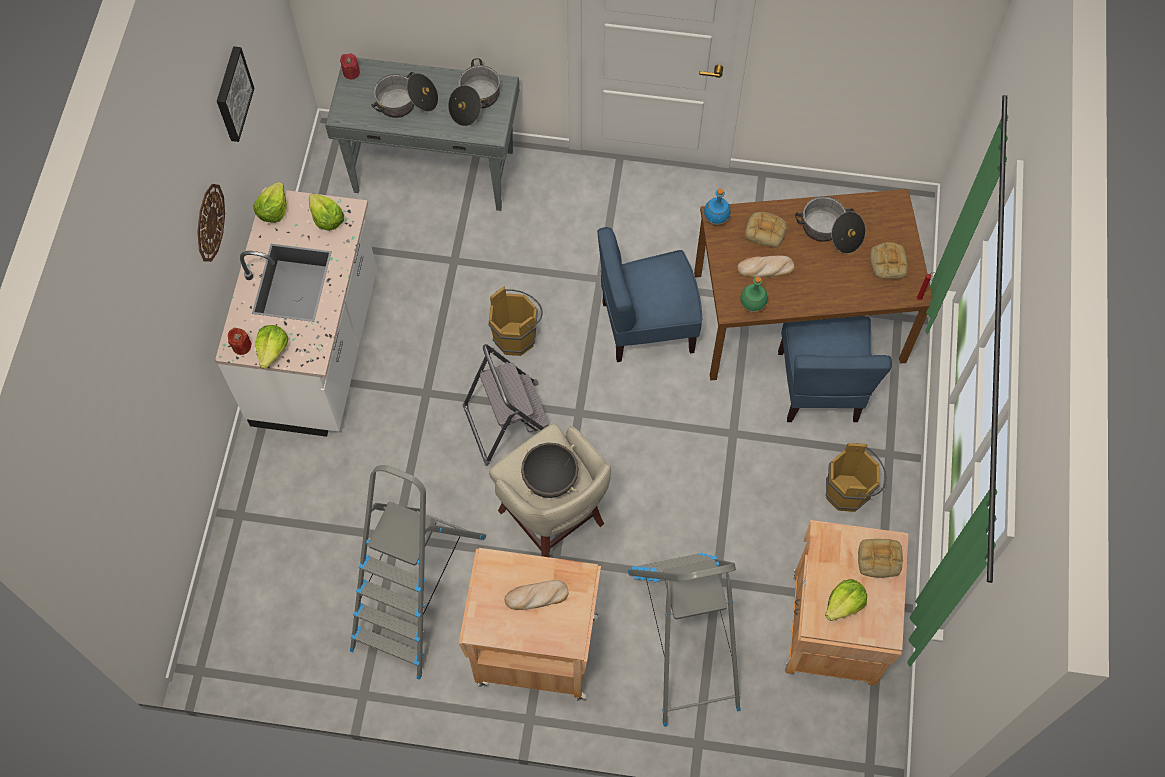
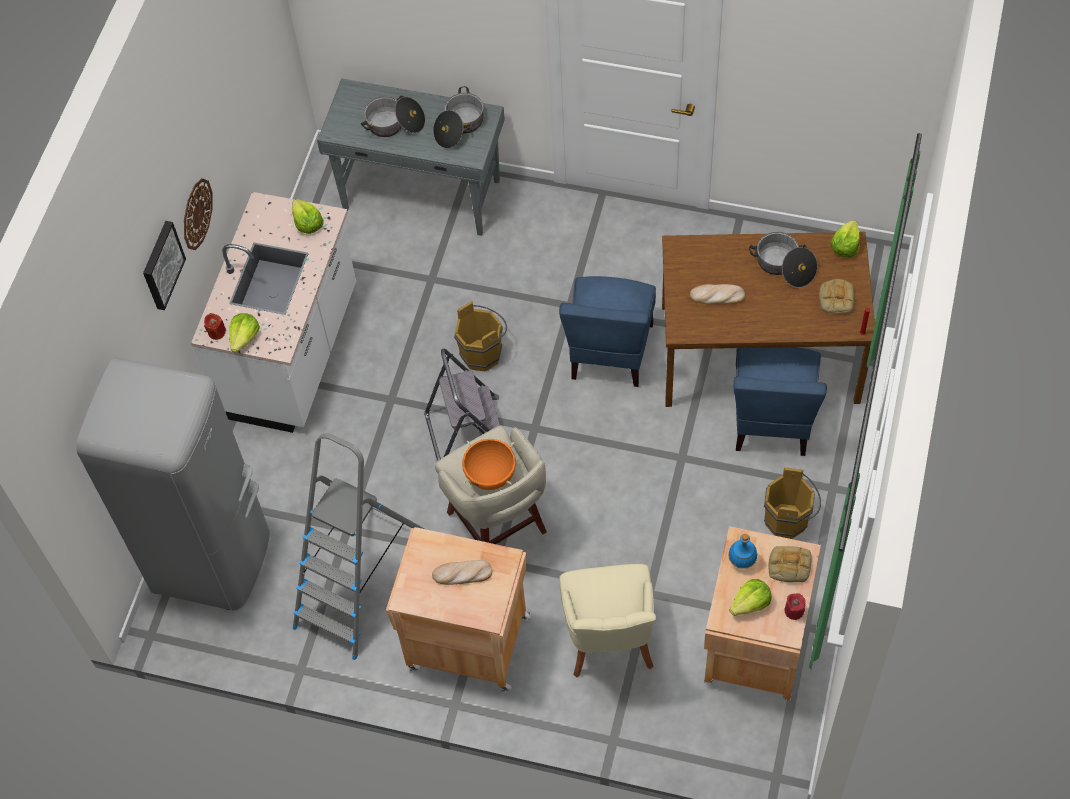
camera: 10 degrees right, 5 degrees down
picture [217,46,254,142] -> picture moved to [143,221,186,310]
lettuce [253,182,287,223] -> lettuce moved to [830,220,860,258]
red candle [340,53,360,79] -> red candle moved to [784,593,806,620]
black cooking pot [521,442,579,498] -> orange cooking pot [462,439,516,490]
blue chair [597,227,702,362] -> blue chair turned 75 degrees counterclockwise [559,276,656,387]
grey step ladder [628,553,740,727] -> beige chair [559,564,657,677]
blue bottle [704,189,730,225] -> blue bottle moved to [728,534,757,569]
green bottle [740,277,768,312] -> none
bread [745,212,787,248] -> none
none -> grey fridge [76,357,270,611]

